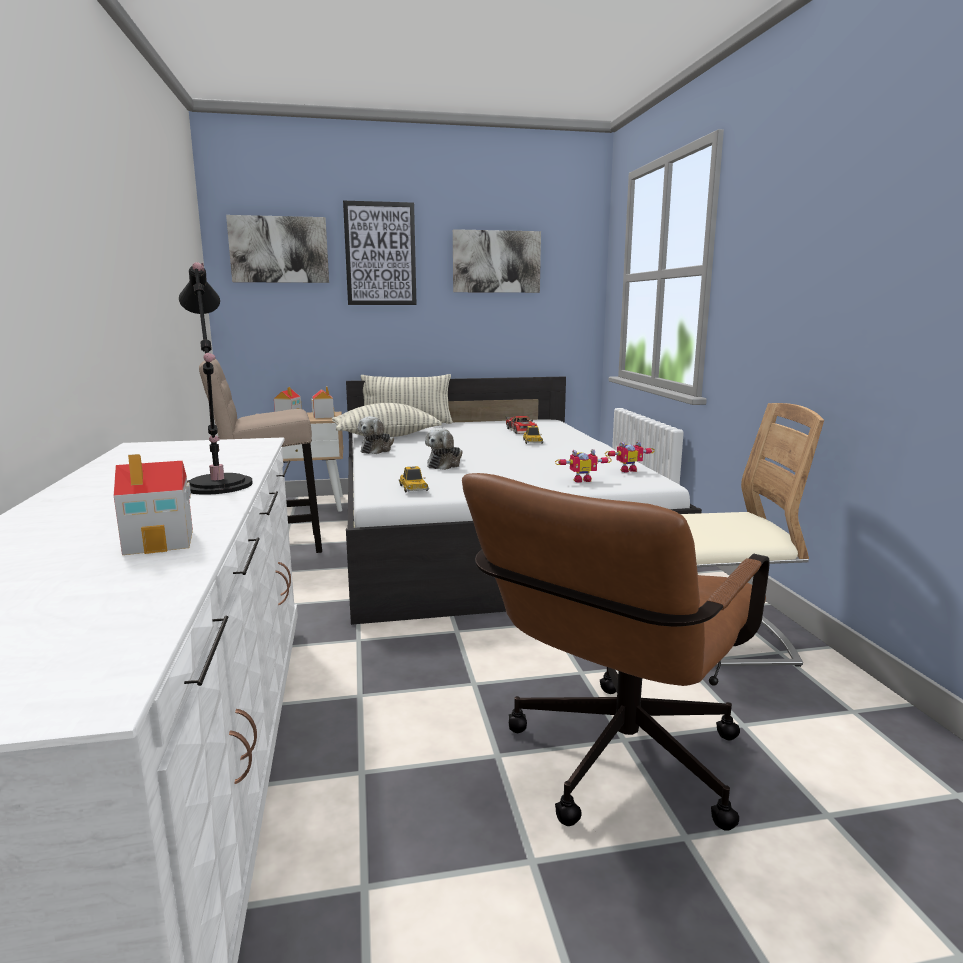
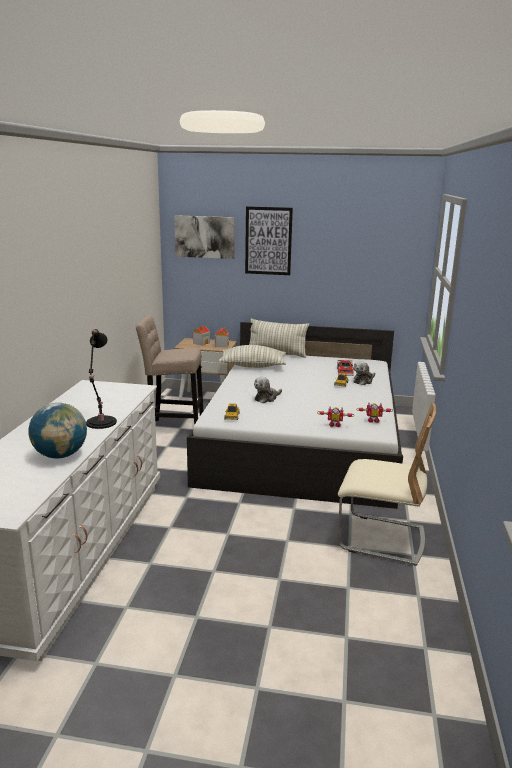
camera: 20 degrees right, 5 degrees up
toy house [114,454,193,555] -> globe [28,403,87,458]
plush toy [358,416,394,454] -> plush toy moved to [353,361,375,385]
picture [453,229,541,293] -> none
brown office chair [462,473,770,831] -> none

